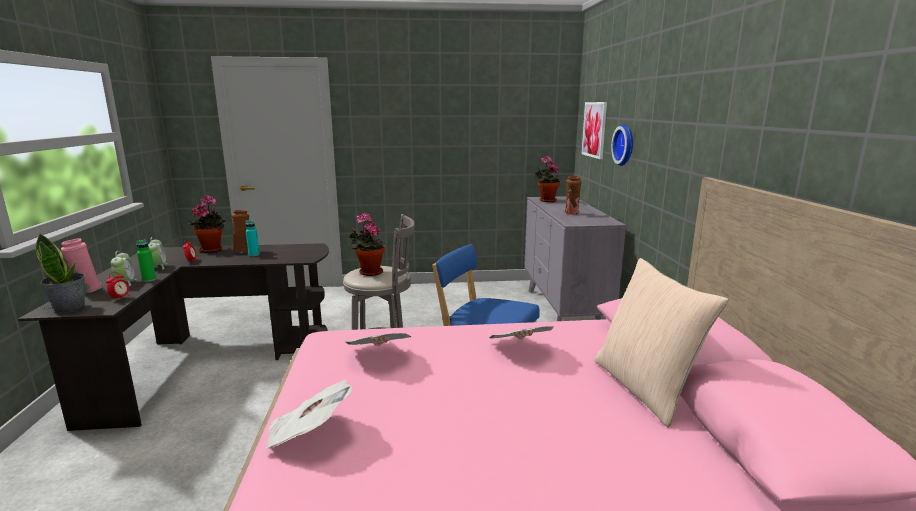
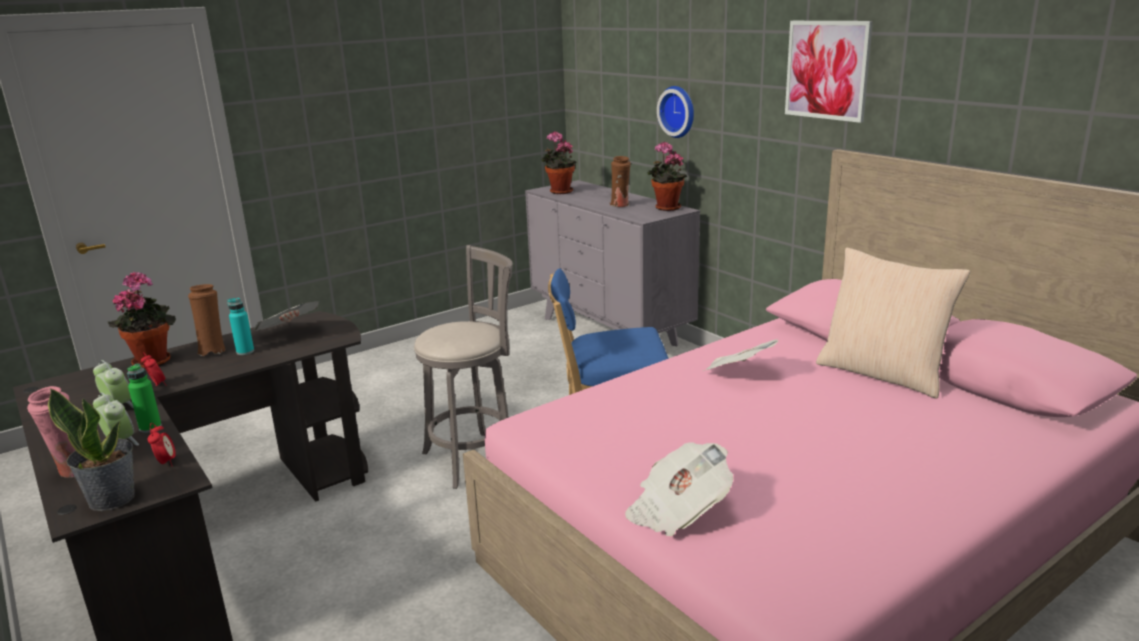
camera: 30 degrees left, 5 degrees up
newspaper [344,333,412,346] -> newspaper moved to [254,301,319,331]
potted plant [349,212,385,276] -> potted plant moved to [648,141,688,211]
picture [582,102,607,159] -> picture moved to [785,21,873,123]

